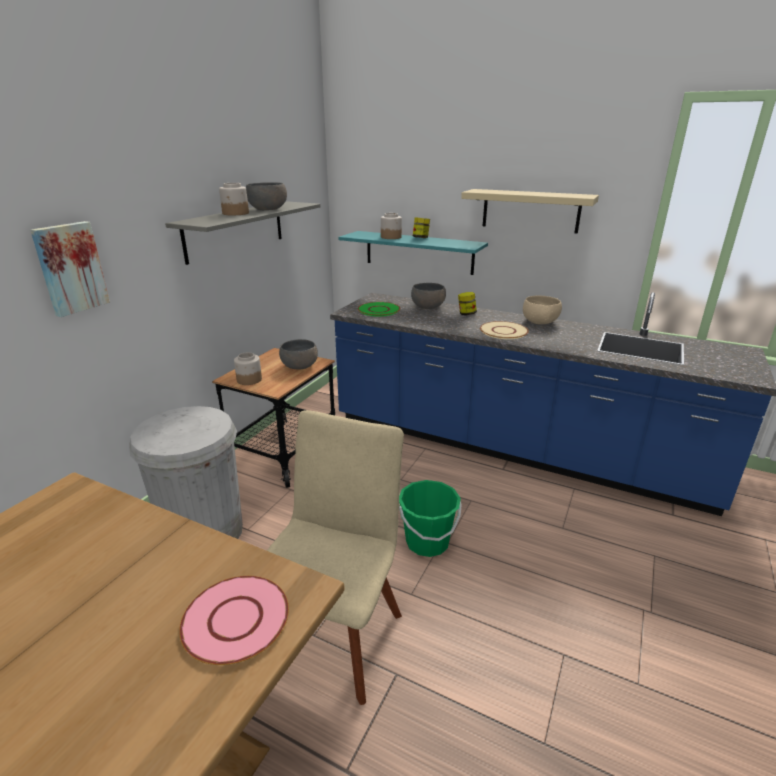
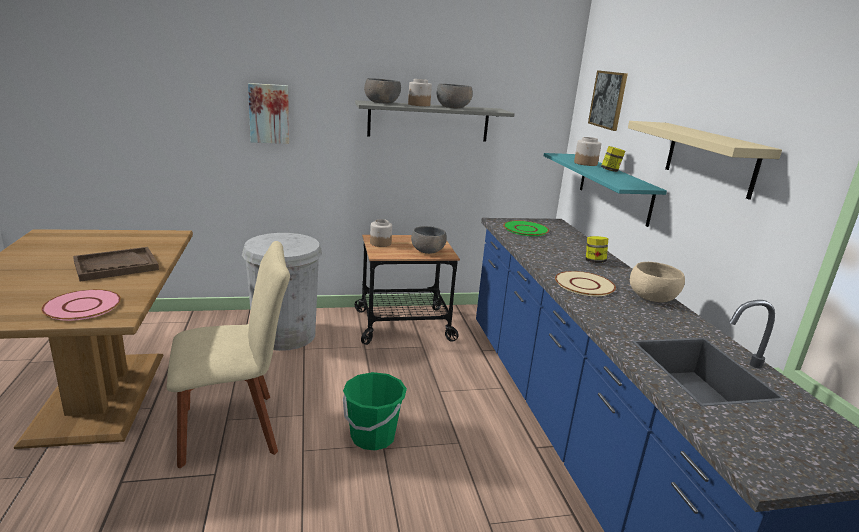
camera: 50 degrees right, 5 degrees down
grey bowl [411,283,446,309] -> grey bowl moved to [364,78,401,104]
none -> brown tray [73,247,159,281]
none -> picture [588,70,628,131]

